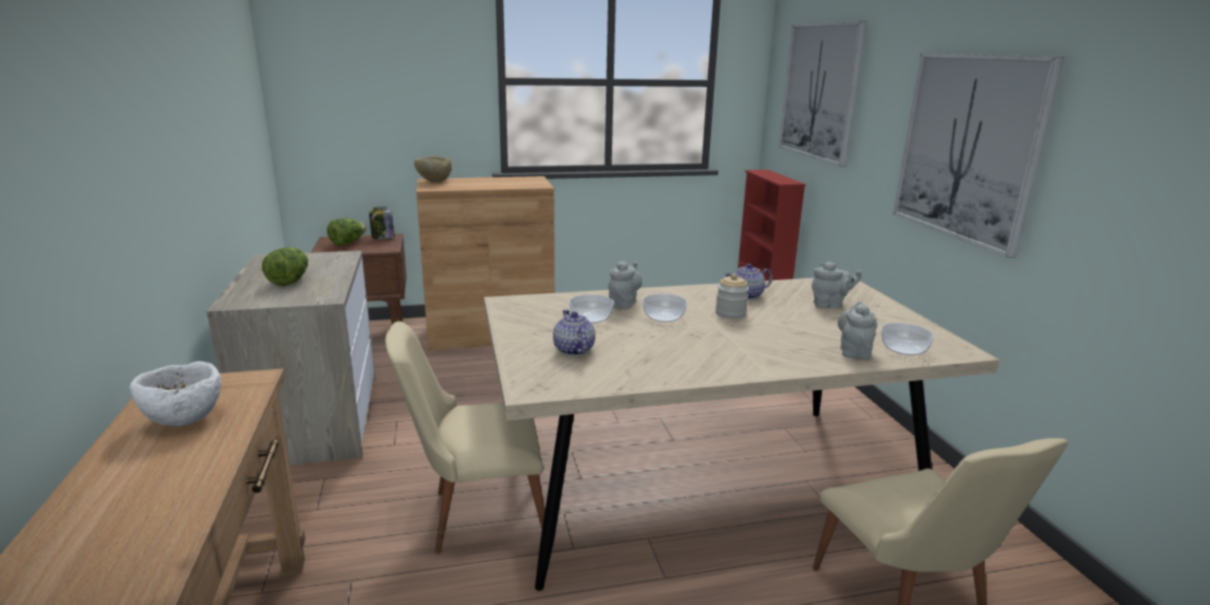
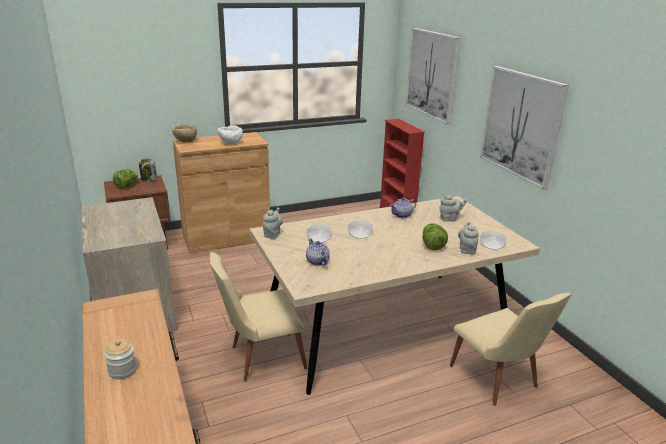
camera: 10 degrees left, 5 degrees up
white bowl [129,361,221,426] -> white bowl moved to [218,125,243,144]
lettuce [262,247,308,286] -> lettuce moved to [423,223,448,250]
grey teapot [608,261,642,309] -> grey teapot moved to [263,208,283,239]
jar [715,274,749,319] -> jar moved to [104,339,137,379]

